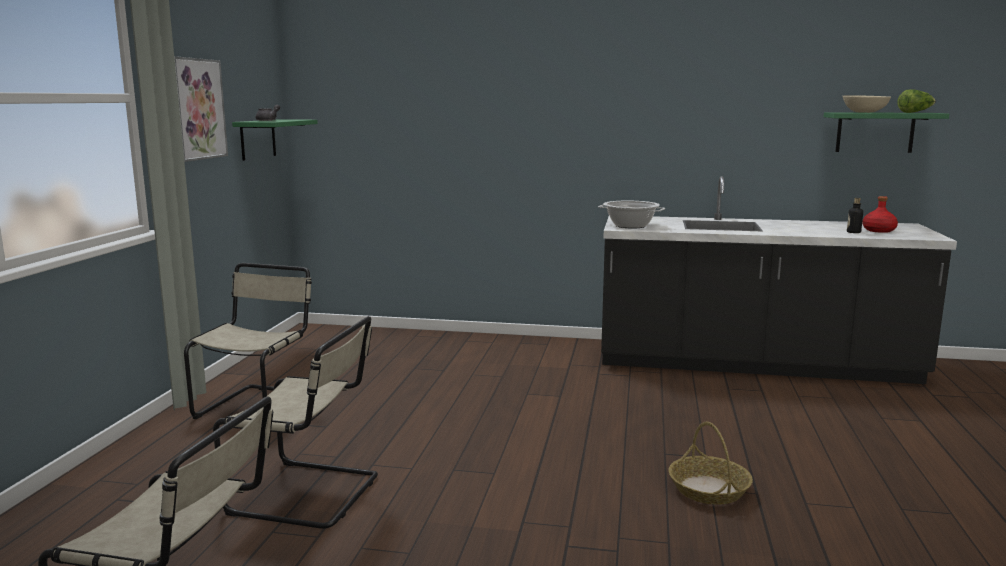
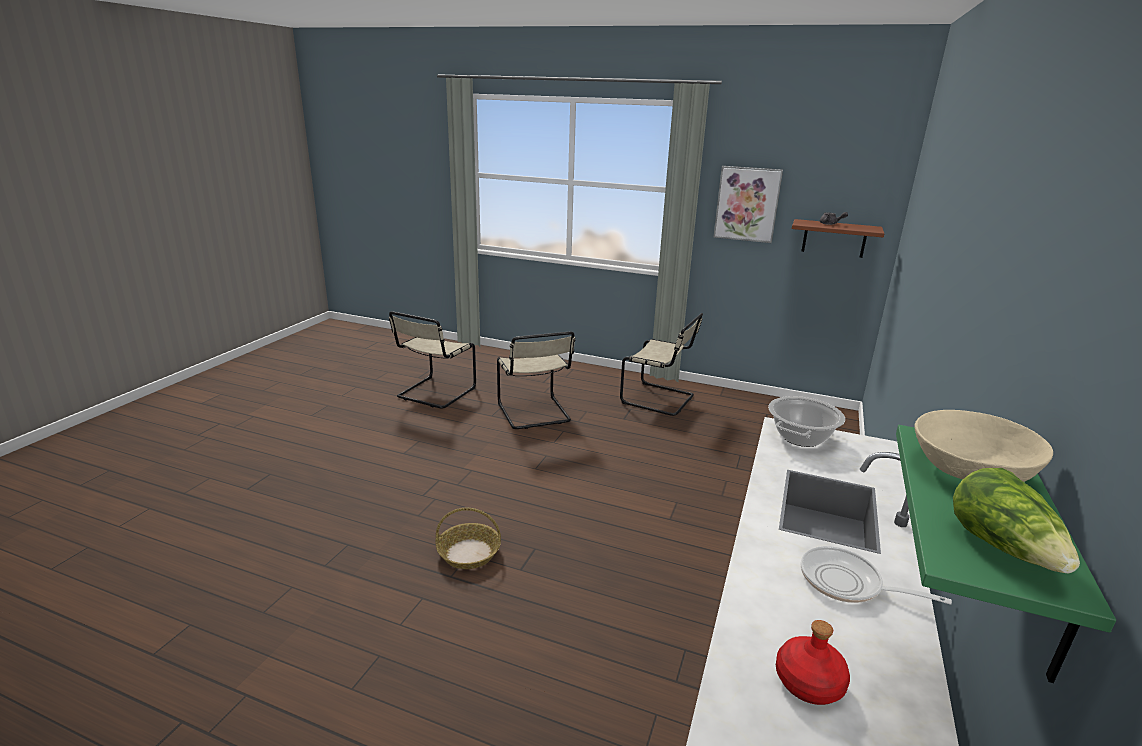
camera: 100 degrees right, 10 degrees up
beige chair [213,316,378,529] -> beige chair turned 45 degrees counterclockwise [497,332,576,429]
green shelf [232,119,318,161] -> brown shelf [792,219,884,258]
bottle [847,198,863,233] -> none
none -> frying pan [801,546,952,605]

